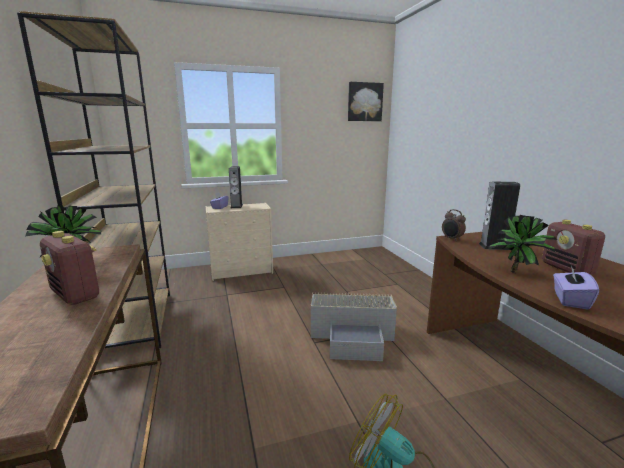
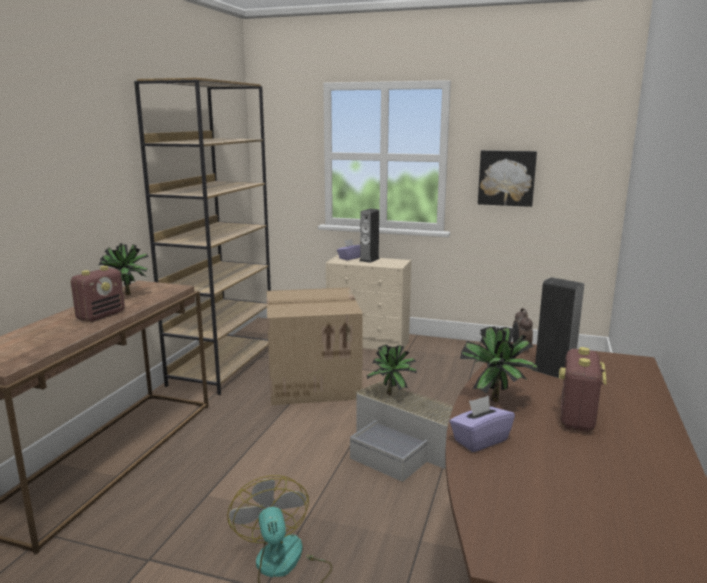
camera: 35 degrees right, 0 degrees up
radio [40,231,99,305] -> radio turned 135 degrees counterclockwise [71,266,125,322]
picture [348,82,384,121] -> picture moved to [478,150,537,207]
none -> cardboard box [267,288,363,405]
none -> potted plant [367,345,417,395]

